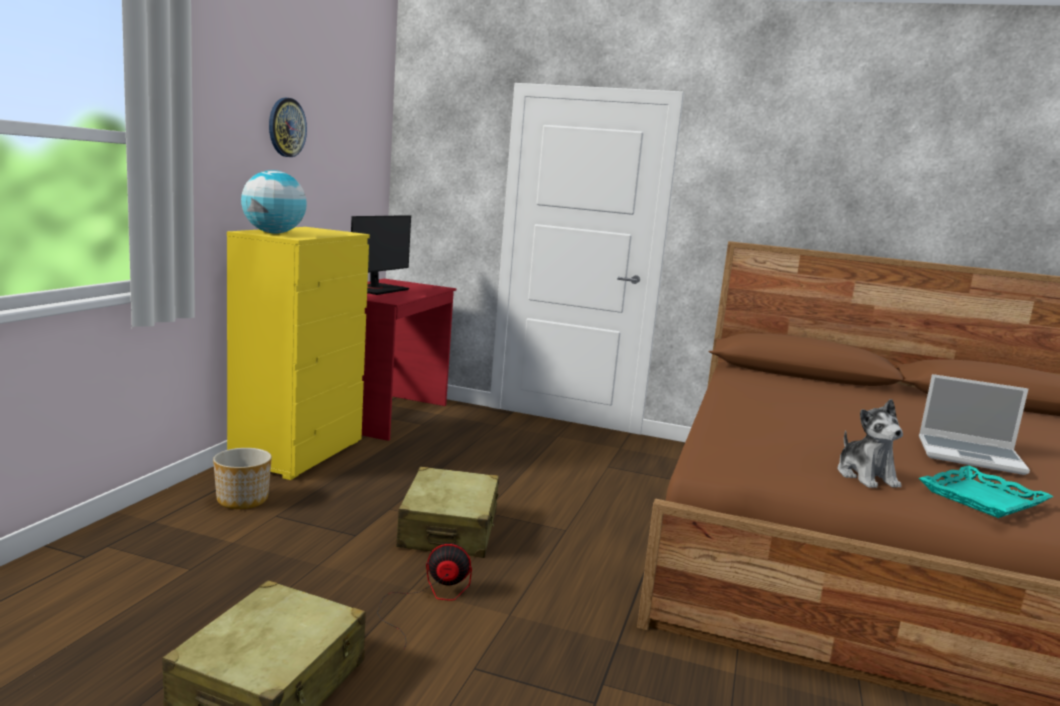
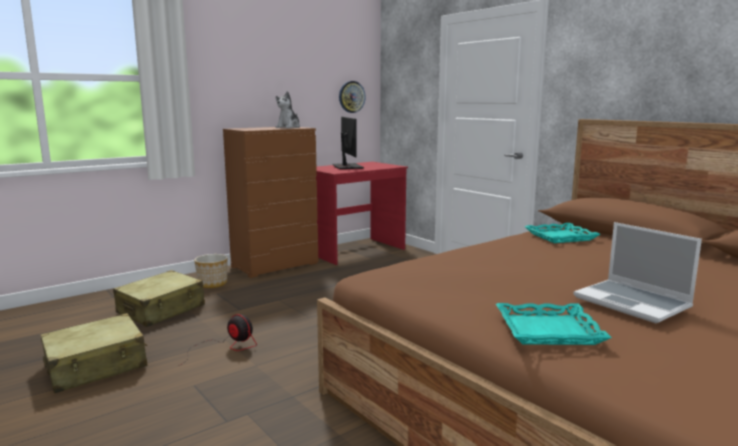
camera: 35 degrees right, 0 degrees up
yellow dresser [227,227,370,480] -> brown dresser [223,127,318,278]
globe [241,170,307,233] -> none
wall clock [269,98,307,157] -> wall clock moved to [339,81,366,113]
monitor [351,215,411,295] -> monitor turned 75 degrees counterclockwise [333,117,364,169]
beige suitcase [396,467,499,558] -> beige suitcase moved to [113,270,205,327]
plush toy [838,399,903,488] -> plush toy moved to [276,91,300,128]
none -> turquoise tray [525,223,601,243]

